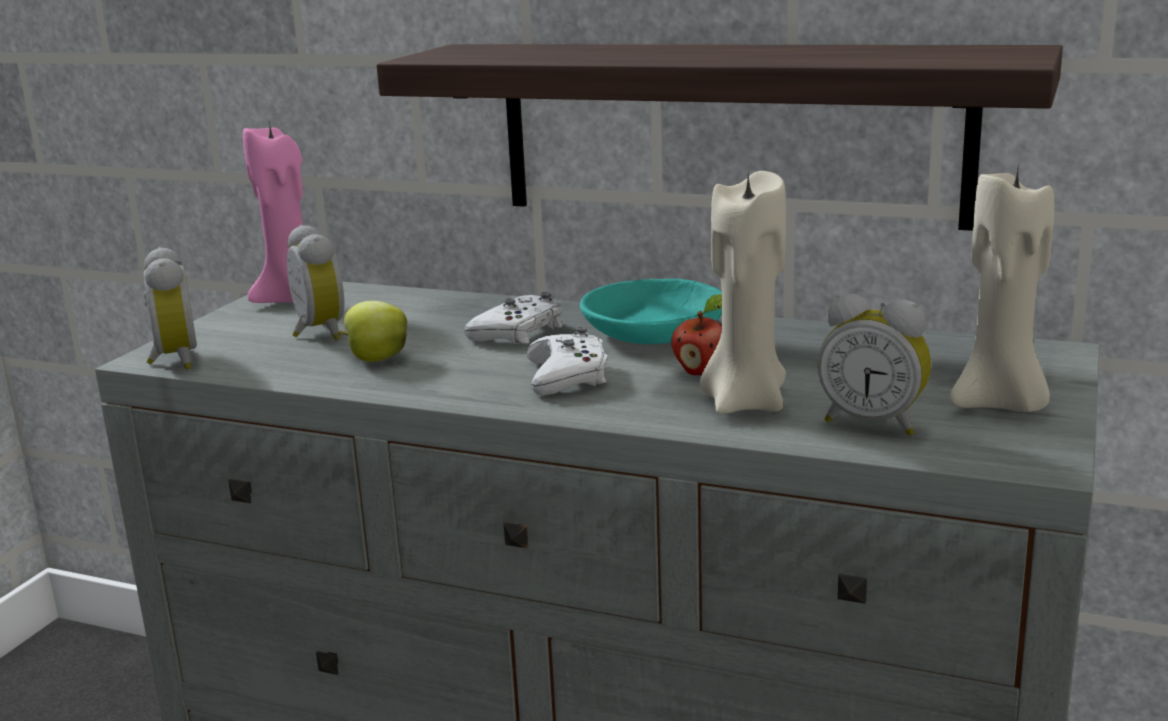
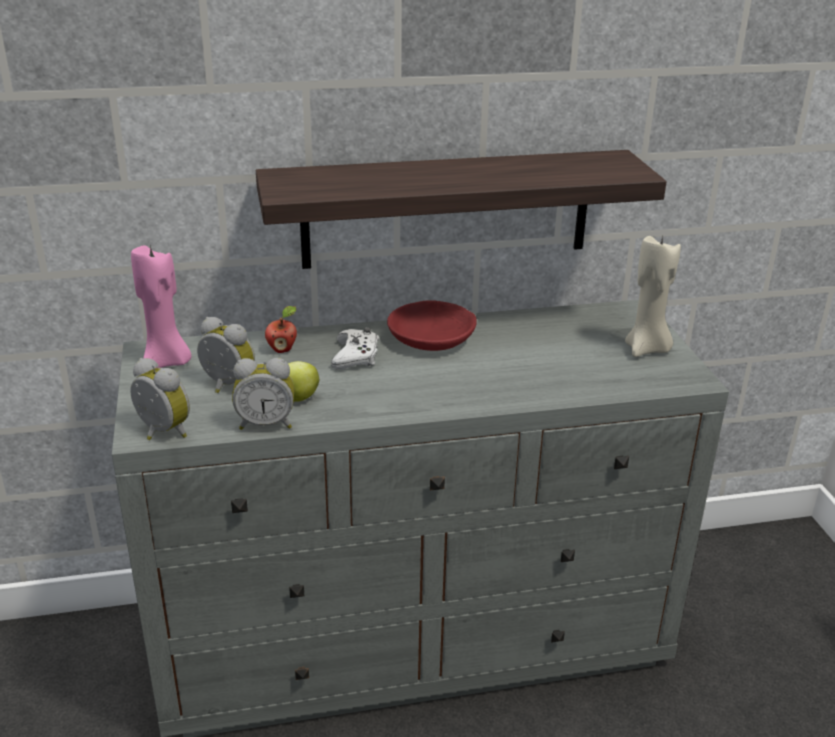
camera: 35 degrees left, 10 degrees up
white game controller [527,327,607,396] -> none
turquoise bowl [580,279,722,344] -> red bowl [387,300,477,351]
apple [671,294,722,375] -> apple moved to [265,306,297,353]
beige candle [700,171,786,414] -> none
alarm clock [817,294,931,436] -> alarm clock moved to [232,358,294,430]

